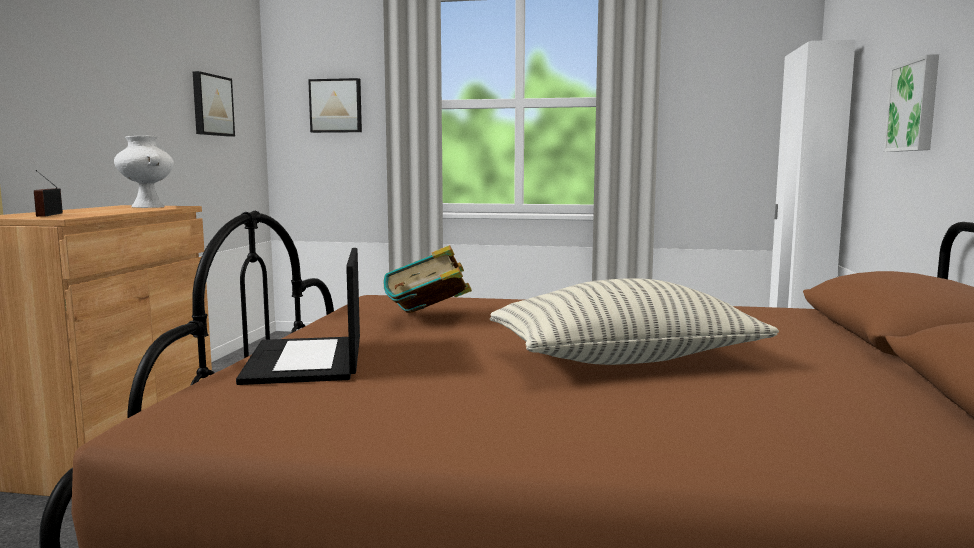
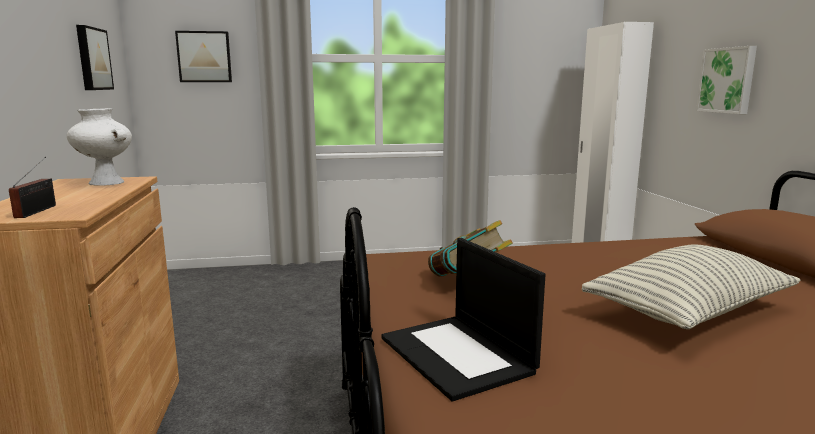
camera: 20 degrees left, 5 degrees up
radio [34,170,63,217] -> radio turned 150 degrees counterclockwise [9,157,56,218]

